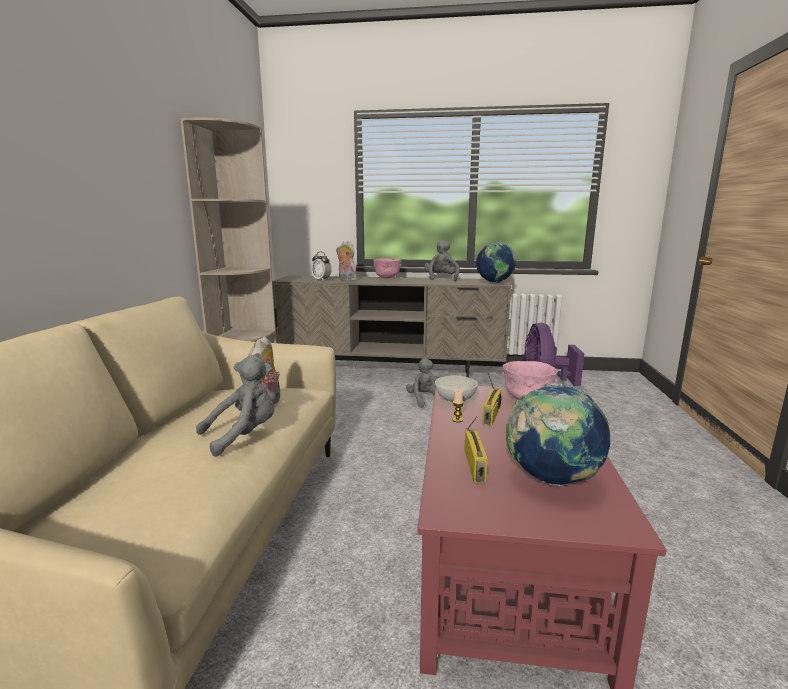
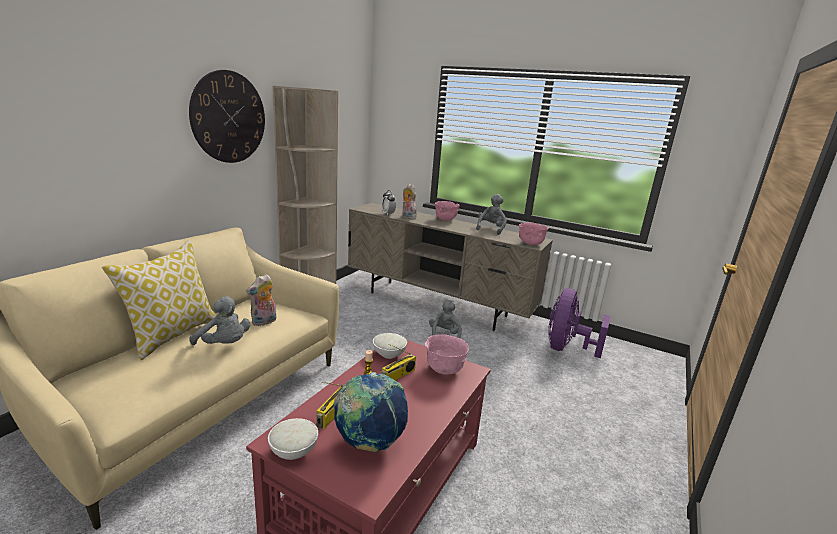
camera: 20 degrees right, 5 degrees up
grey plush toy [196,355,275,457] -> grey plush toy turned 45 degrees clockwise [189,296,250,345]
globe [476,242,517,283] -> pink bowl [519,223,549,245]
none -> pillow [102,240,217,360]
none -> wall clock [189,70,265,163]
none -> white bowl [268,418,318,460]

